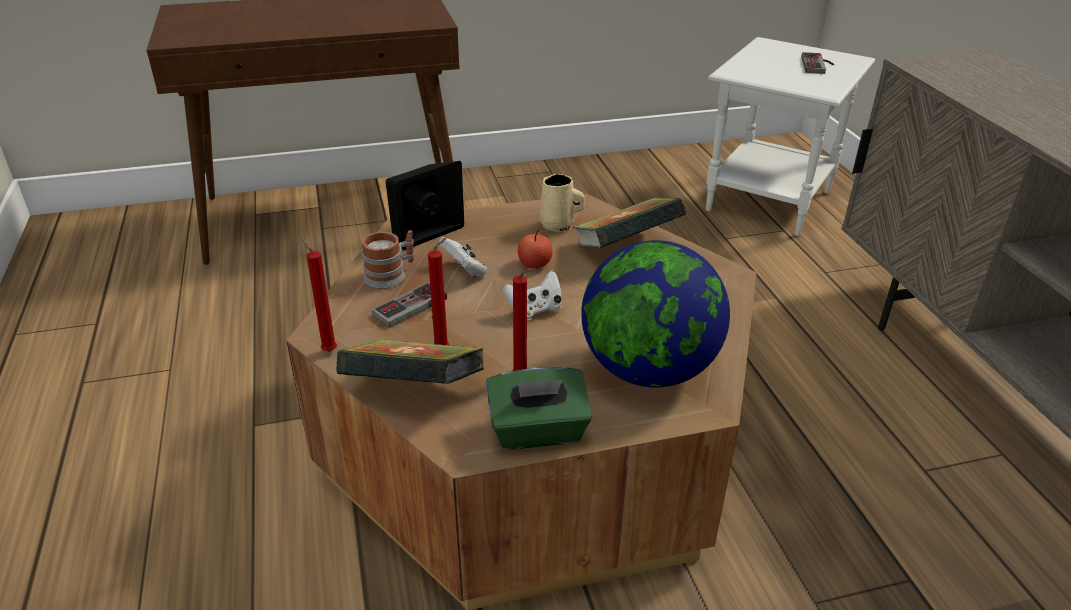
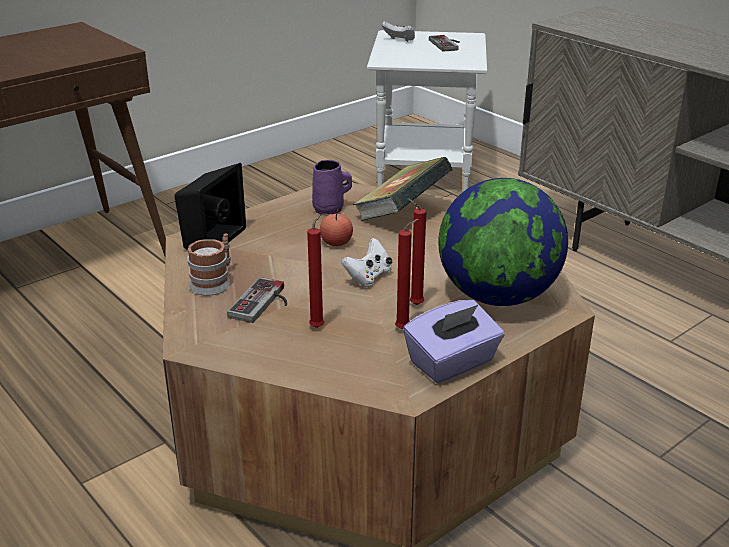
camera: 25 degrees left, 5 degrees down
red candle [301,238,337,352] -> red candle moved to [407,198,426,305]
book [336,339,484,384] -> none
white game controller [439,237,487,277] -> white game controller moved to [382,21,415,42]
green tissue box [485,367,592,450] -> purple tissue box [403,300,505,383]
beige mug [540,174,585,232] -> purple mug [312,160,352,214]

